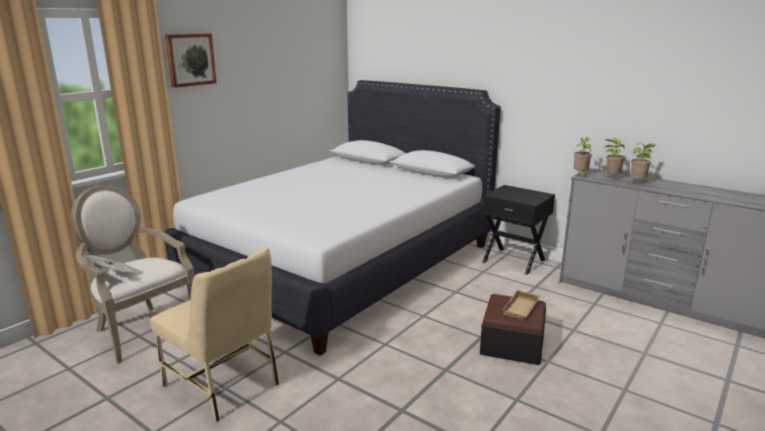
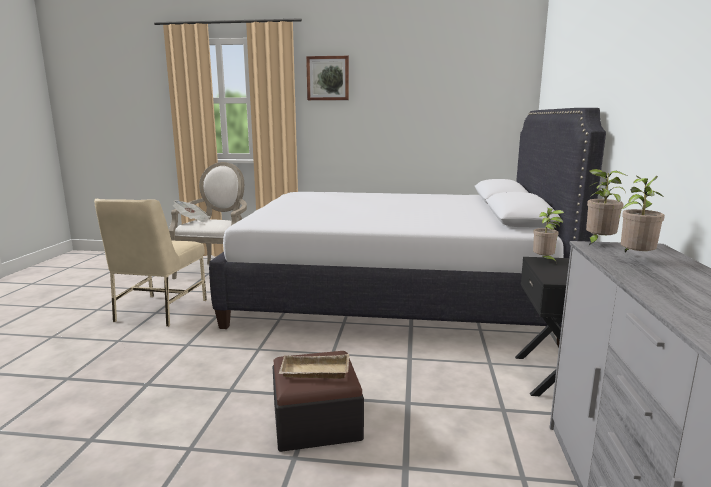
camera: 60 degrees right, 5 degrees down
potted plant [630,143,656,181] -> potted plant moved to [533,208,564,263]

